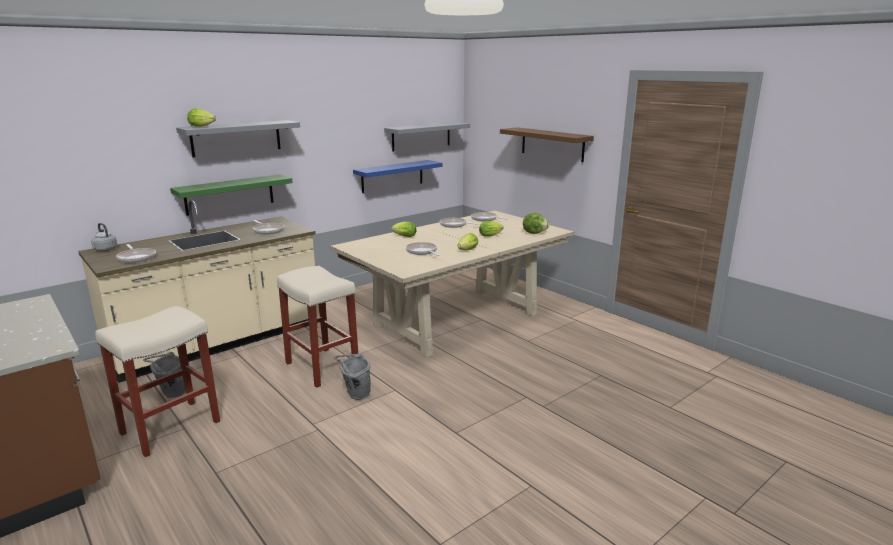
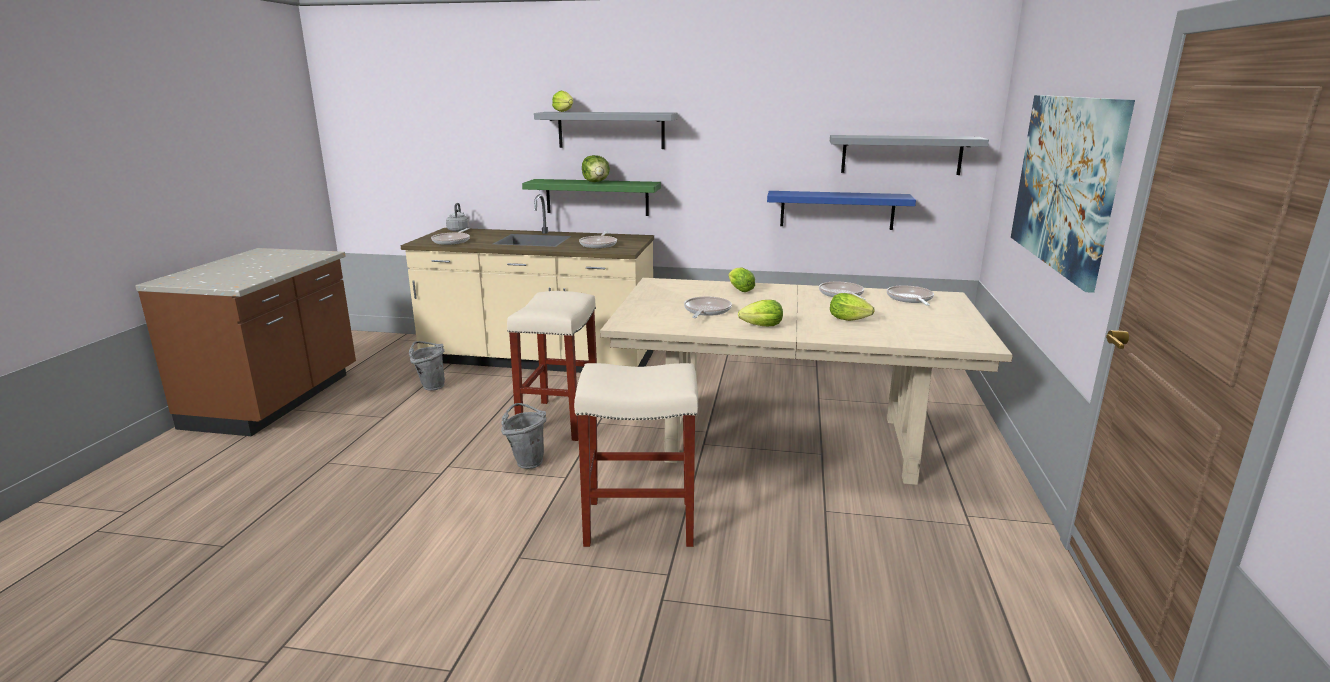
camera: 50 degrees right, 0 degrees up
beige stool [95,306,220,457] -> beige stool moved to [574,363,698,547]
brown shelf [500,127,594,162] -> picture [1011,95,1135,293]
lettuce [523,213,549,234] -> lettuce moved to [582,155,610,182]

